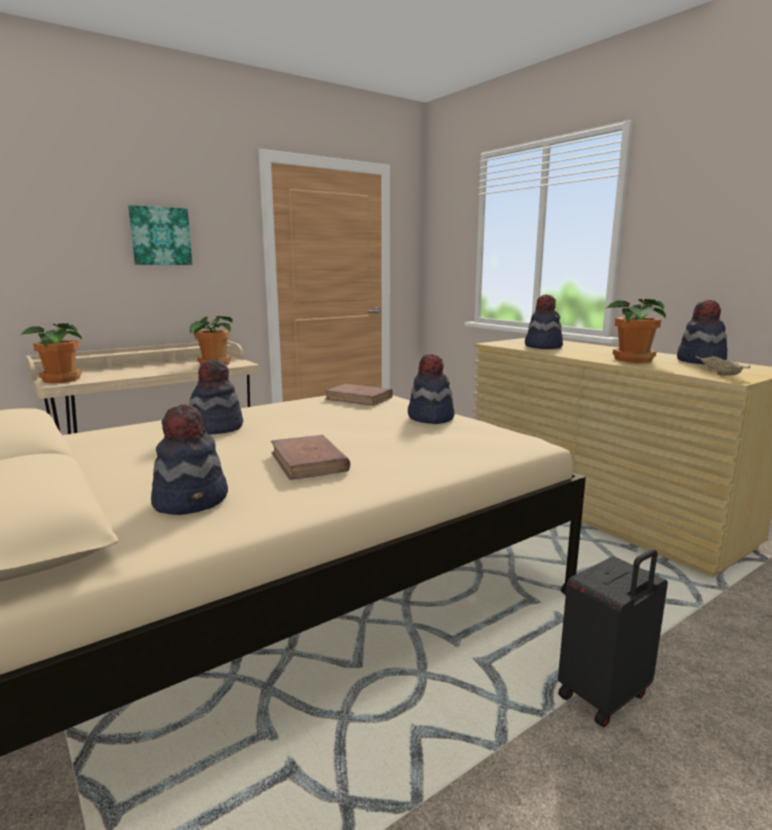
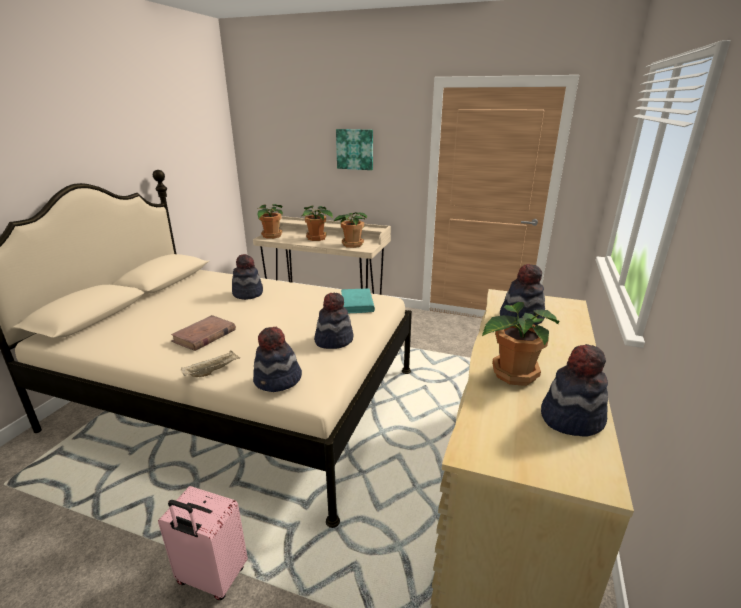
camera: 55 degrees right, 10 degrees up
hat [151,404,228,515] -> hat moved to [253,327,302,392]
brown book [325,384,393,406] -> turquoise book [341,288,375,313]
black suitcase [558,549,668,727] -> pink suitcase [158,486,248,600]
beige tray [695,356,751,375] -> beige tray moved to [181,351,240,377]
none -> potted plant [302,206,333,241]

